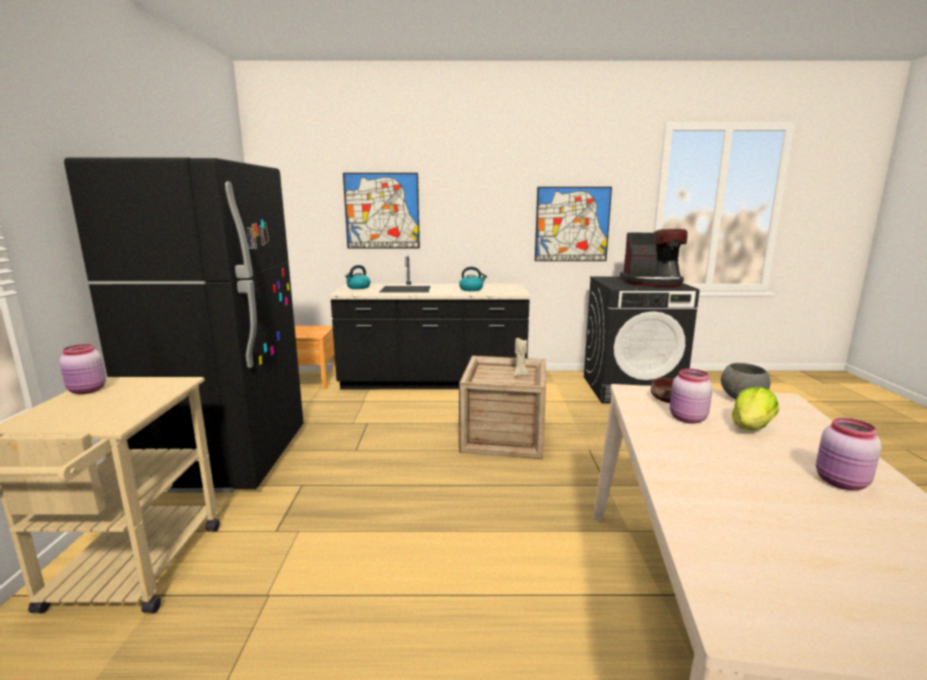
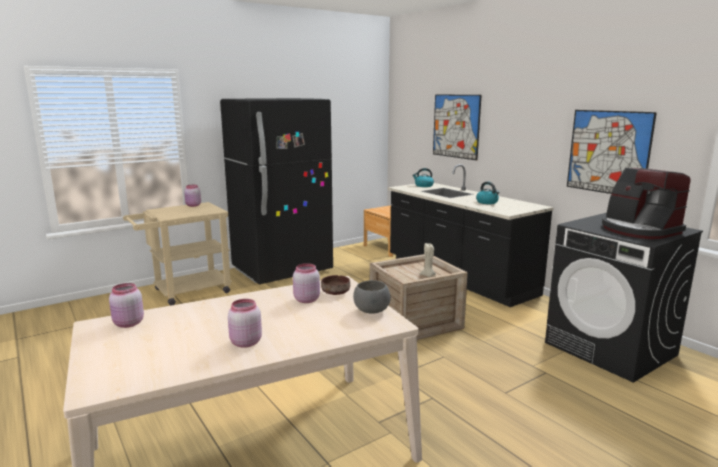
camera: 55 degrees right, 0 degrees up
lettuce [732,387,779,430] -> none
none -> pink jar [109,283,144,328]

